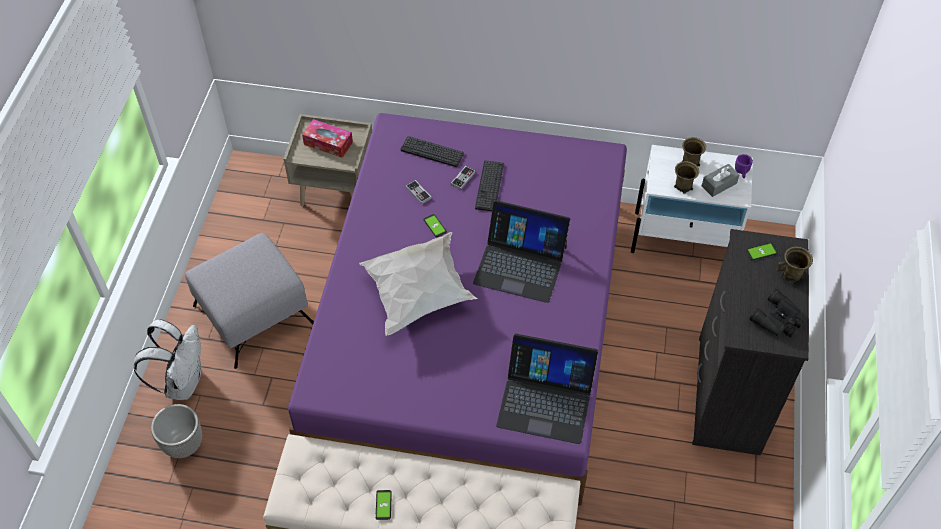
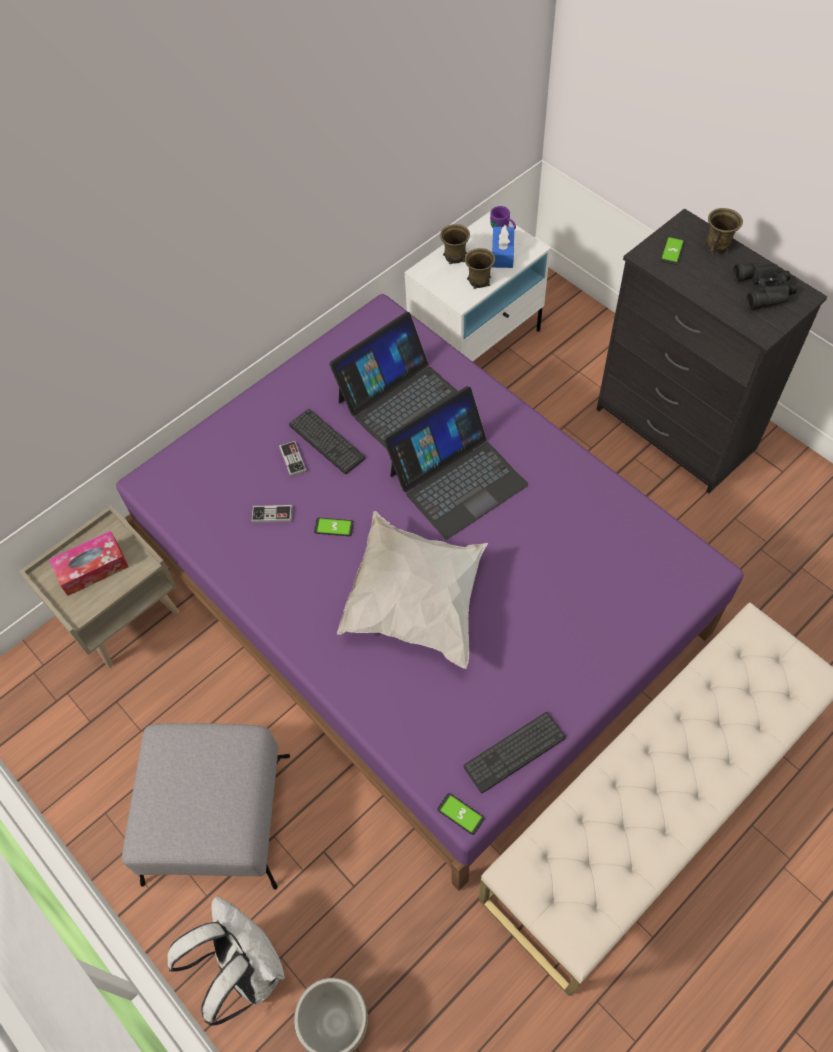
camera: 50 degrees left, 5 degrees up
phone [376,490,392,520] -> phone moved to [437,793,484,835]
keyboard [401,136,464,167] -> keyboard moved to [464,712,566,793]
laptop [496,333,598,444] -> laptop moved to [329,312,458,450]
grey tissue box [702,164,740,197] -> blue tissue box [492,225,514,268]

